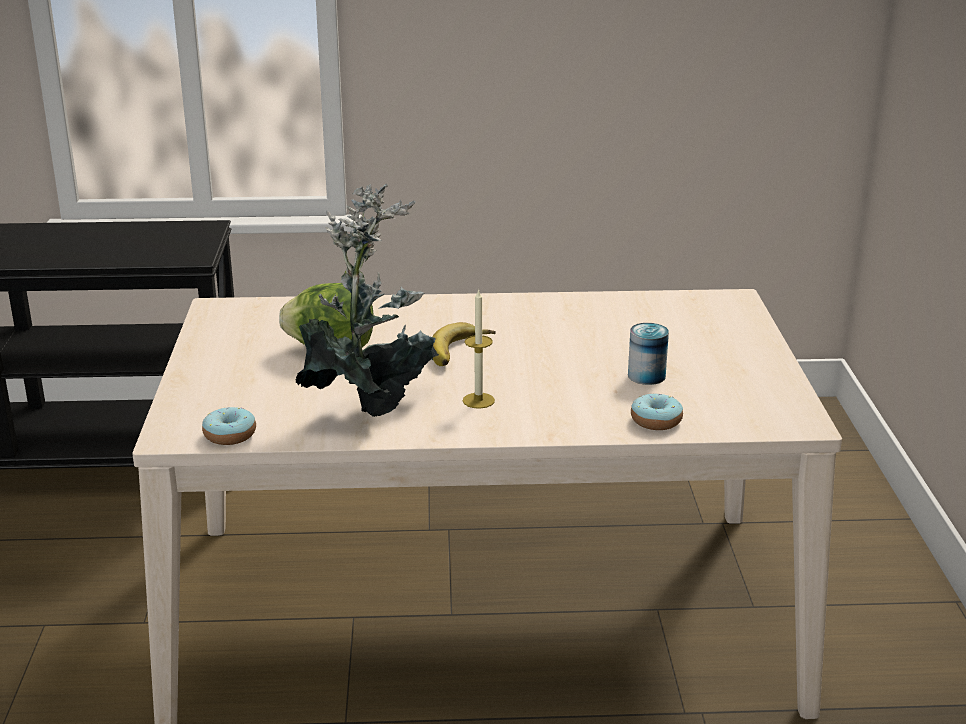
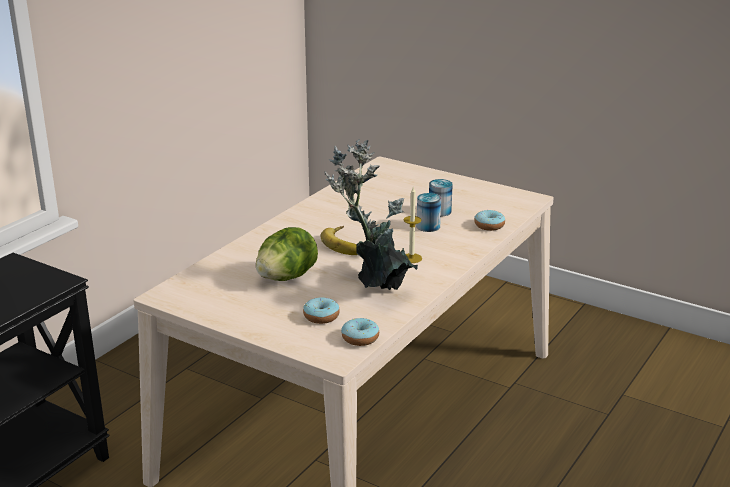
camera: 55 degrees left, 0 degrees up
none -> donut [303,297,340,324]
none -> can [417,193,441,232]

